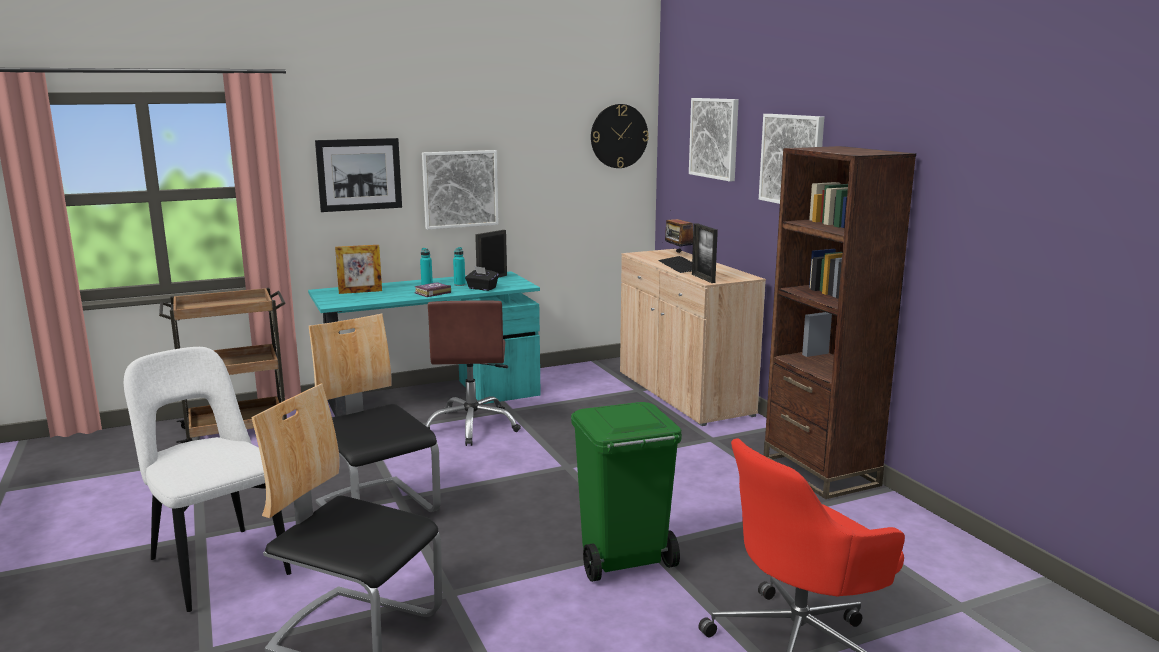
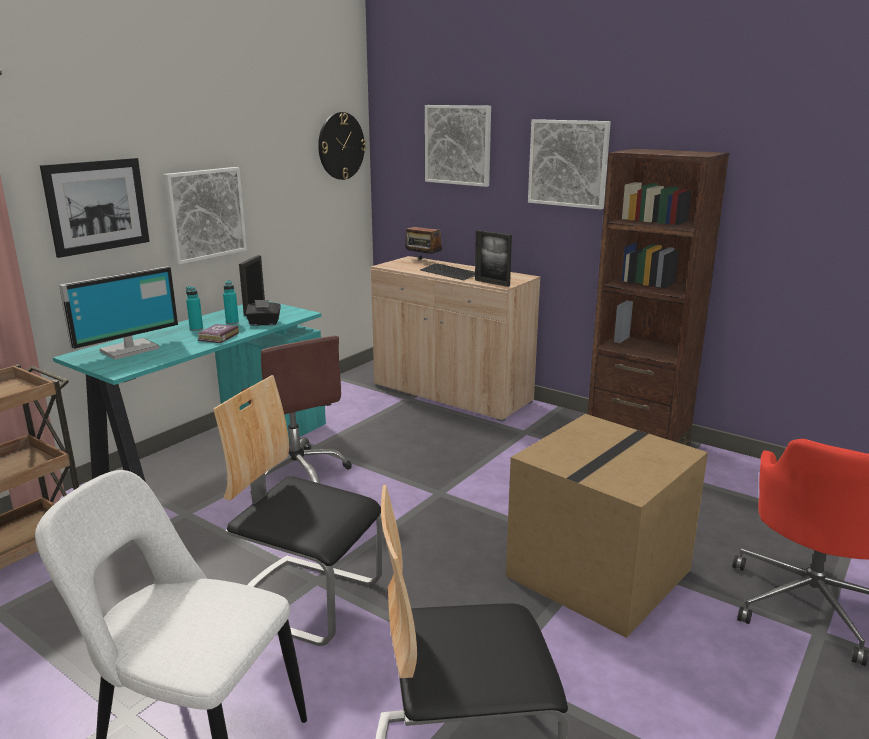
camera: 30 degrees left, 5 degrees up
picture frame [335,245,382,294] -> monitor [59,266,178,360]
green trash can [571,402,682,582] -> cardboard box [506,414,708,638]

